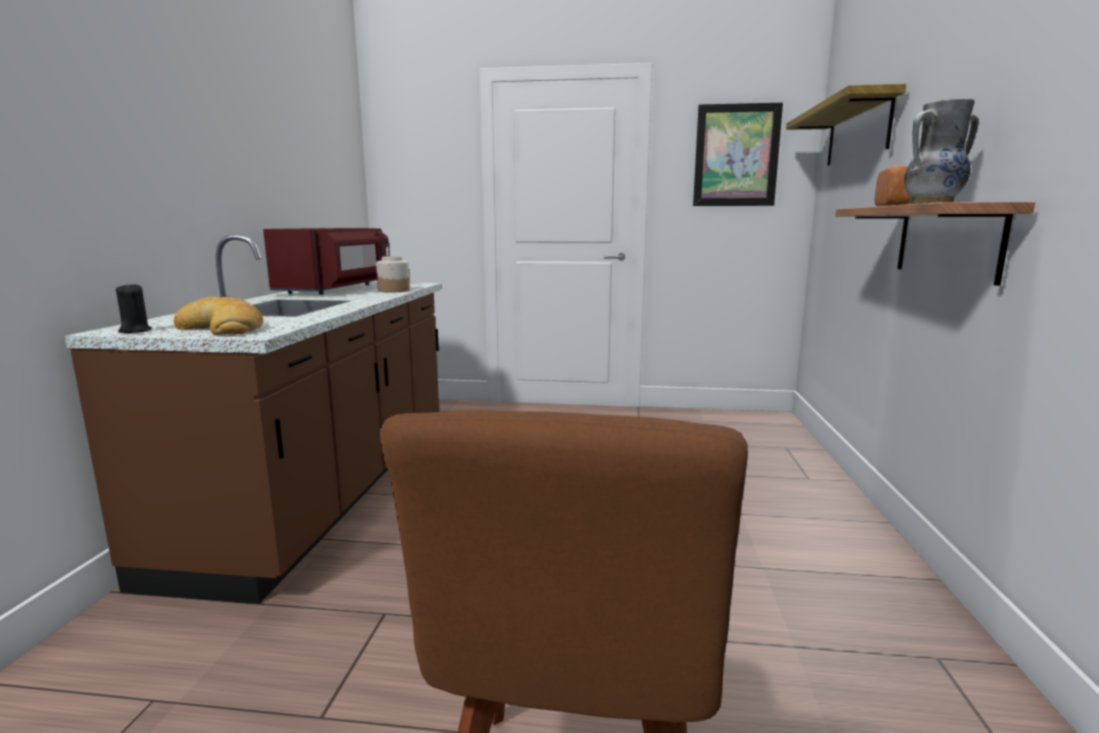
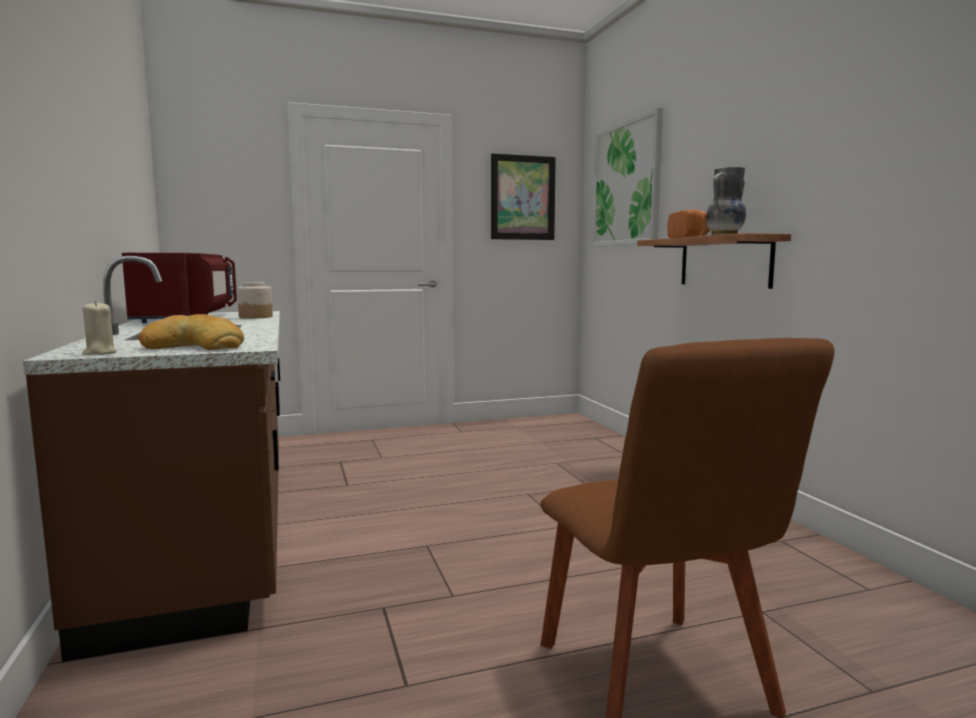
camera: 25 degrees left, 5 degrees down
black candle [116,283,152,333] -> beige candle [82,301,117,355]
shelf [786,84,906,166] -> picture [592,107,663,247]

